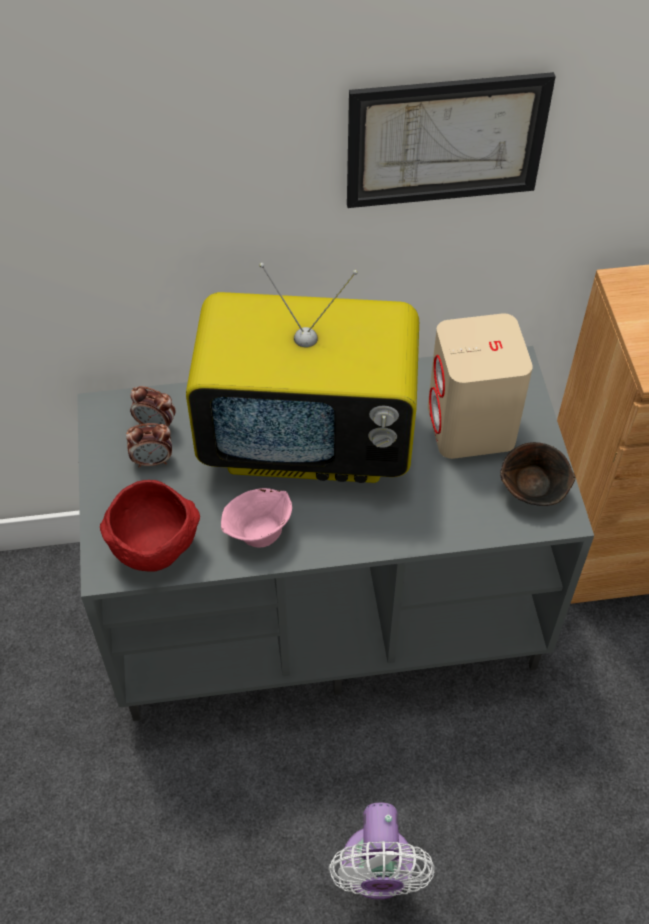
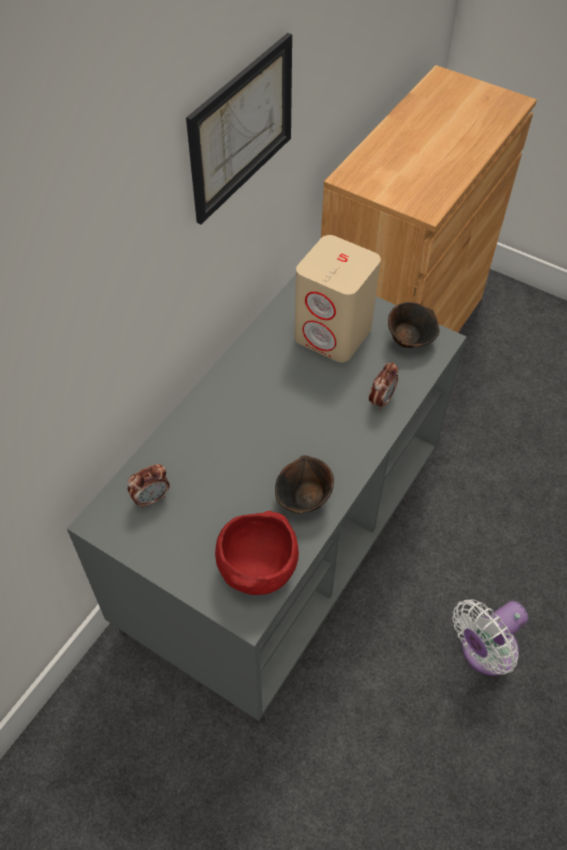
camera: 50 degrees left, 0 degrees up
alarm clock [126,423,172,468] -> alarm clock moved to [369,362,398,410]
television [186,263,419,483] -> none
pink bowl [221,488,292,548] -> brown bowl [275,455,334,514]
white fan [329,802,435,900] -> white fan turned 105 degrees clockwise [453,599,528,676]

